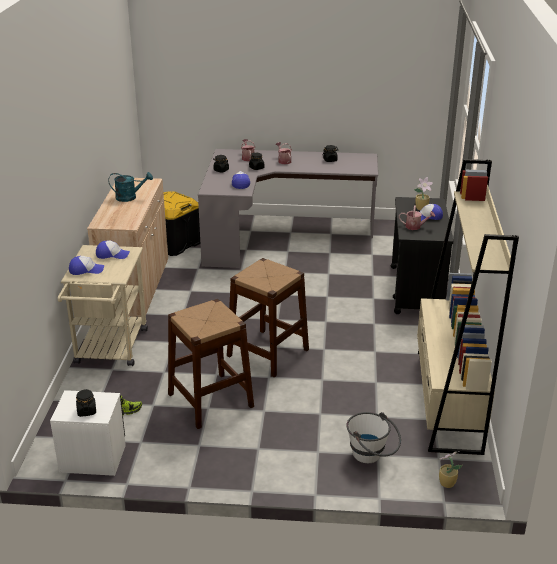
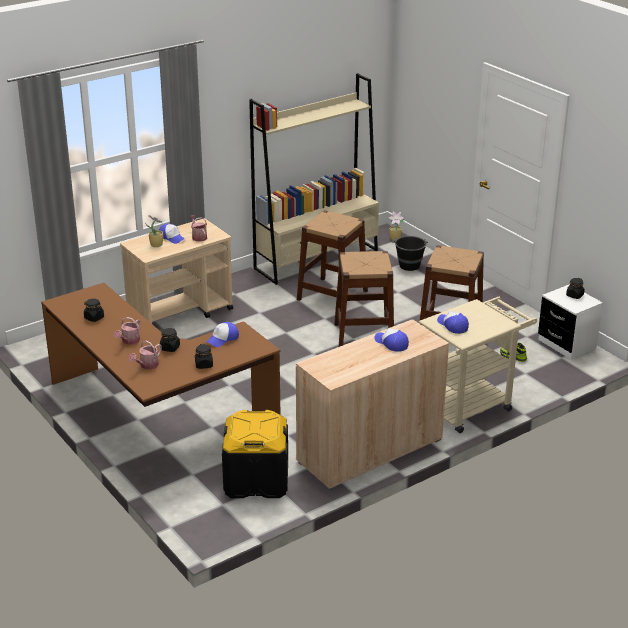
camera: 130 degrees left, 0 degrees up
cap [69,256,104,275] -> cap moved to [374,328,409,352]
turquoise watering can [108,172,153,202] -> none
grey desk [198,149,378,268] -> brown desk [41,283,280,414]
white bucket [346,412,401,463] -> black bucket [392,236,428,271]
black cart [391,197,453,314] -> beige cart [120,218,233,324]
none -> brown stool [297,210,368,313]

